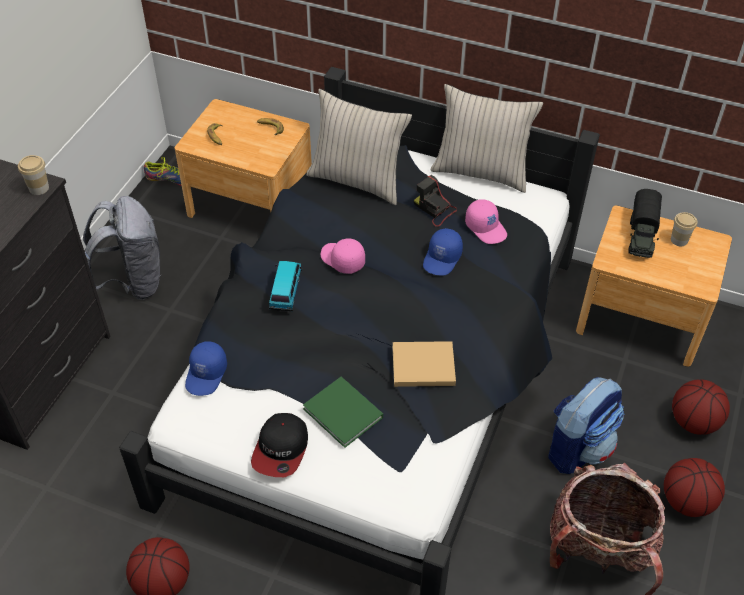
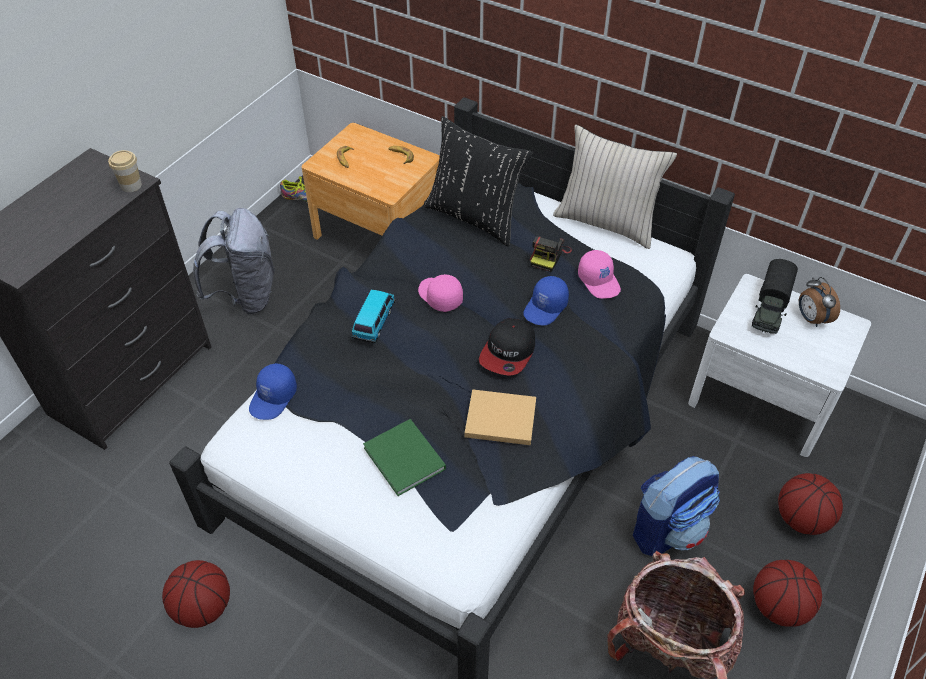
camera: 10 degrees right, 0 degrees up
cap [251,413,308,477] -> cap moved to [479,318,535,376]
beige pillow [307,89,412,205] -> black pillow [424,116,533,247]
camera [414,175,457,227] -> camera turned 120 degrees counterclockwise [529,236,572,272]
brown nightstand [576,206,732,367] -> white nightstand [688,274,871,457]
cup [671,212,697,246] -> alarm clock [799,277,840,327]

